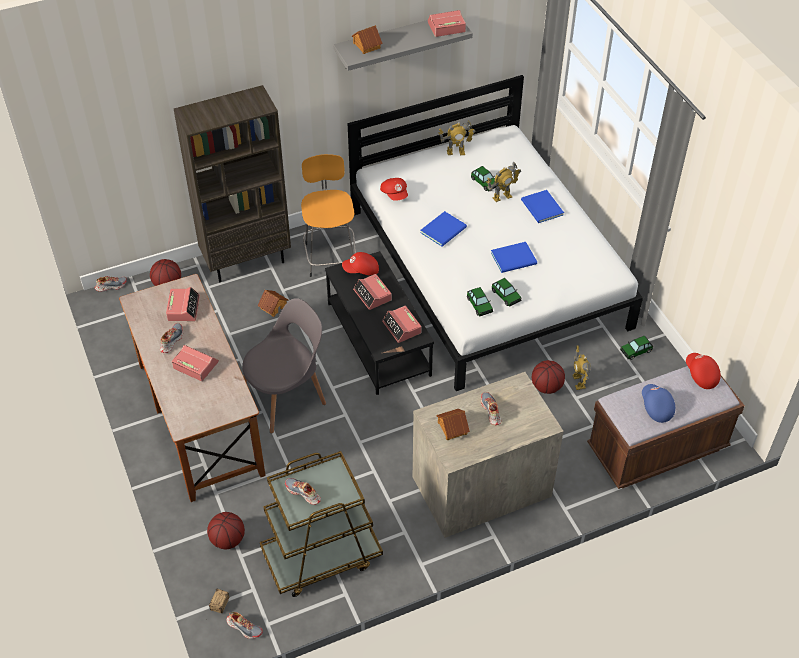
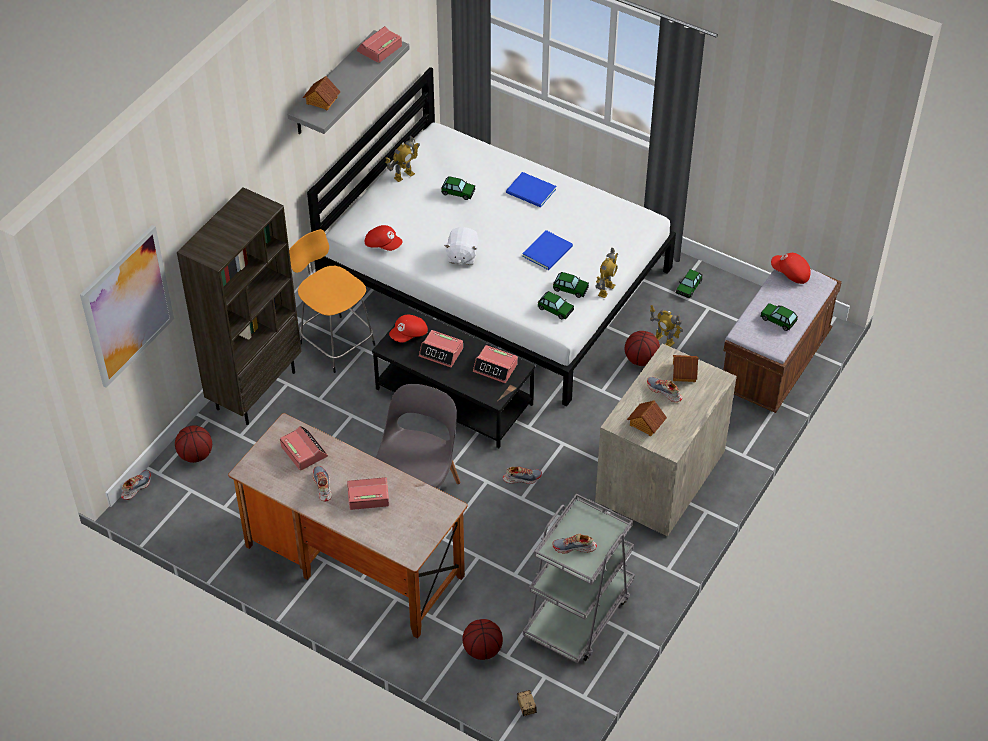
camera: 35 degrees left, 0 degrees up
shoe [226,612,263,639] -> shoe moved to [503,466,542,484]
toy house [257,290,288,317] -> toy house moved to [673,355,699,382]
brown cart [260,451,383,597] -> grey cart [523,494,635,664]
blue book [420,211,467,246] -> white plush toy [444,227,479,265]
toy robot [487,162,521,202] -> toy robot moved to [595,247,618,298]
blue cap [642,384,675,423] -> toy car [760,303,798,331]
none -> picture [80,225,174,388]

